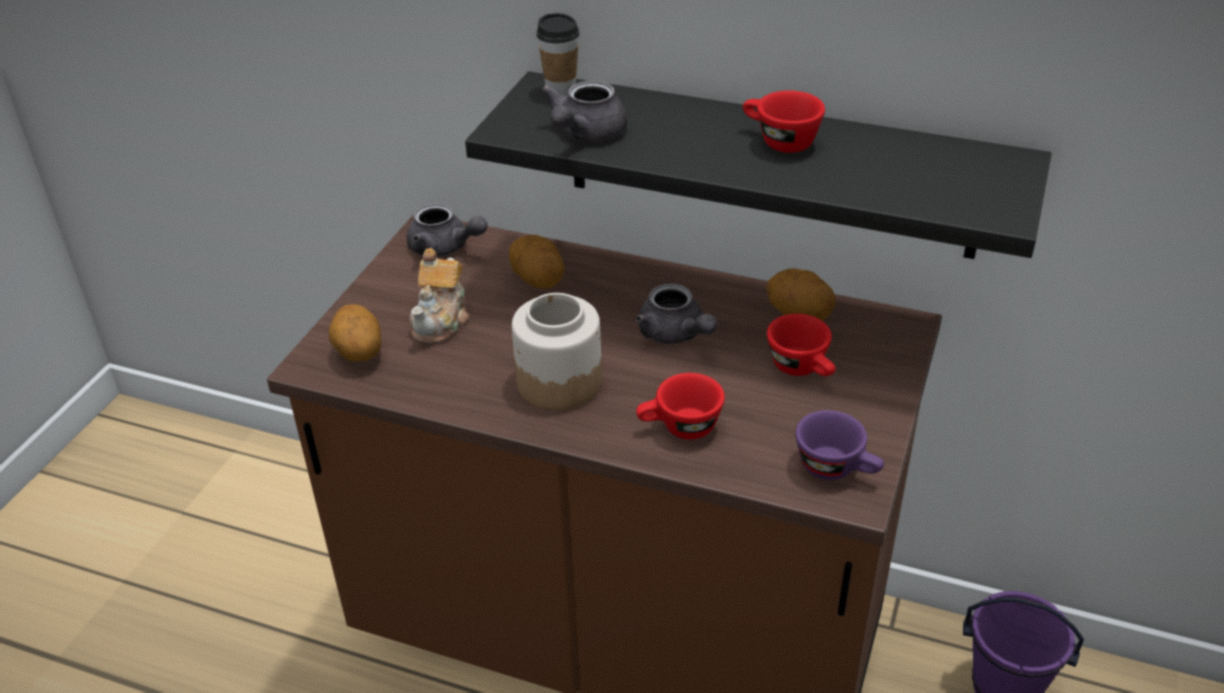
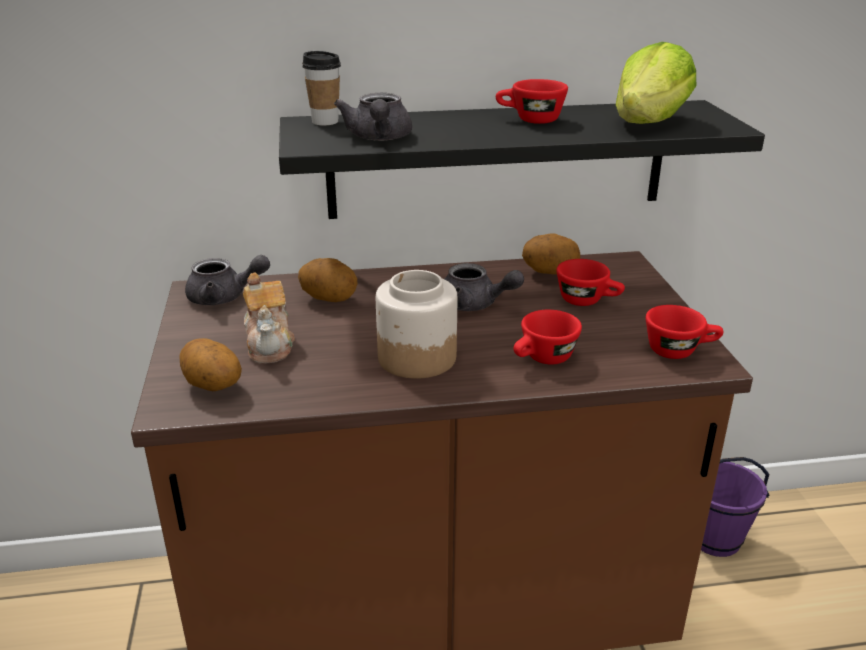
camera: 30 degrees left, 10 degrees down
purple cup [795,410,884,480] -> red cup [646,305,724,359]
none -> lettuce [616,42,696,124]

